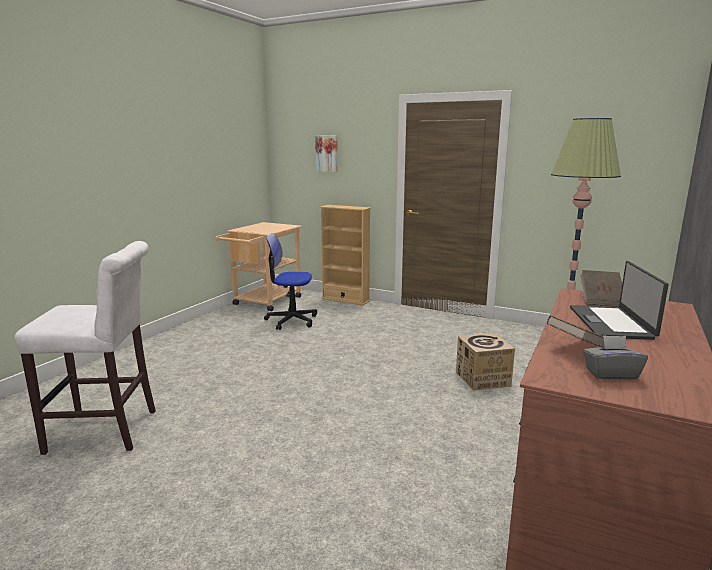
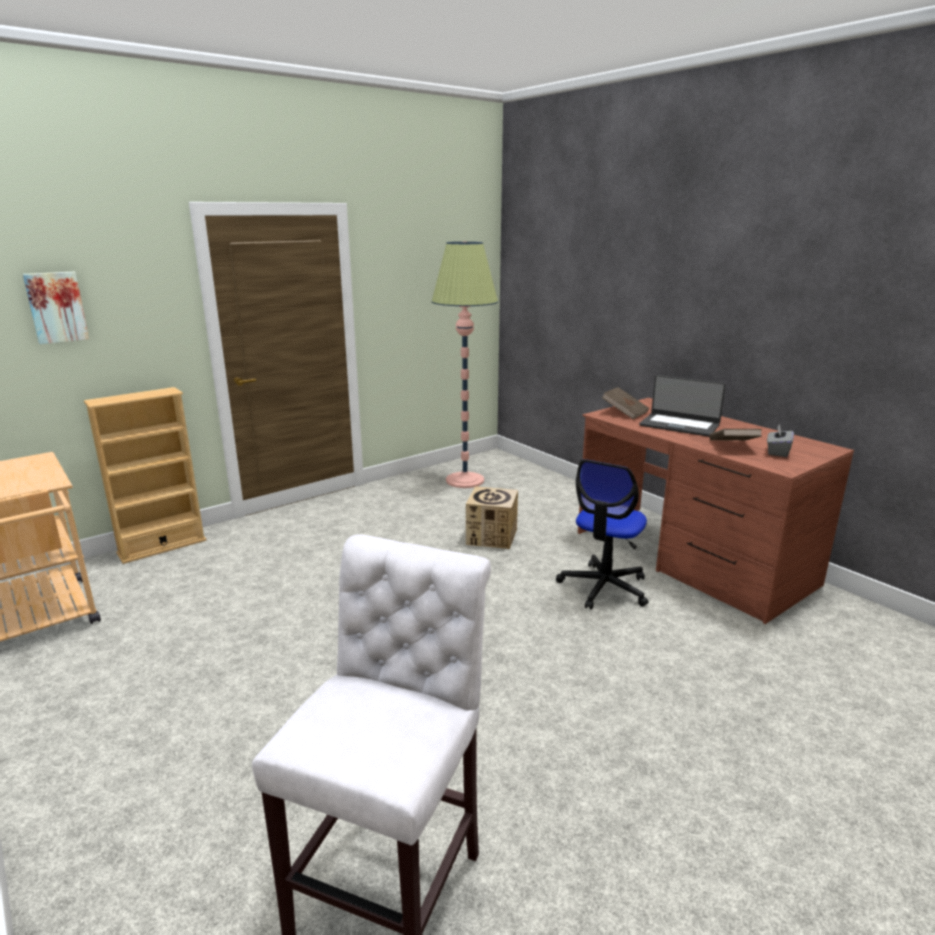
camera: 65 degrees left, 5 degrees up
office chair [264,233,317,330] -> office chair moved to [556,459,648,610]

